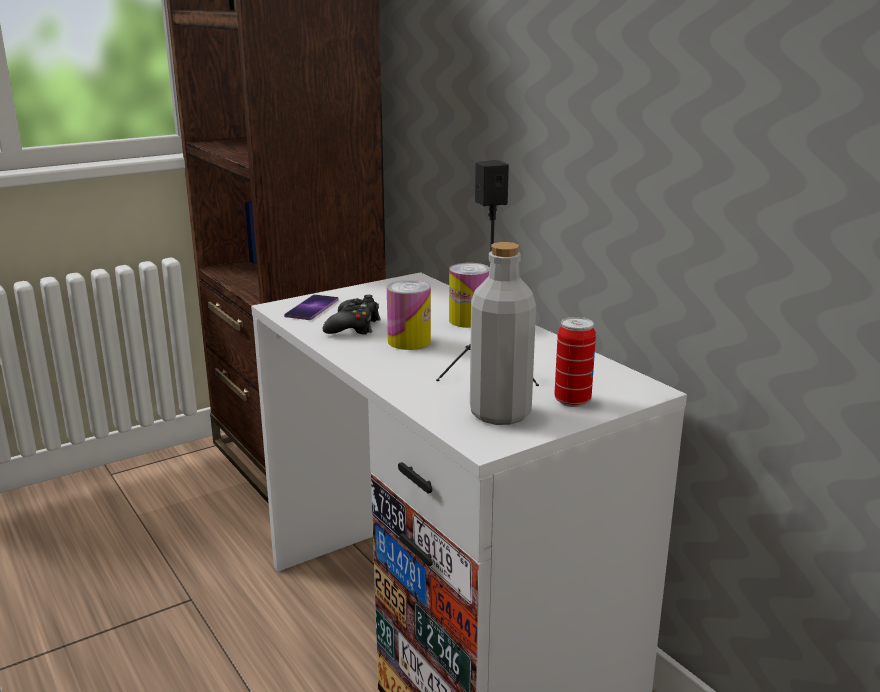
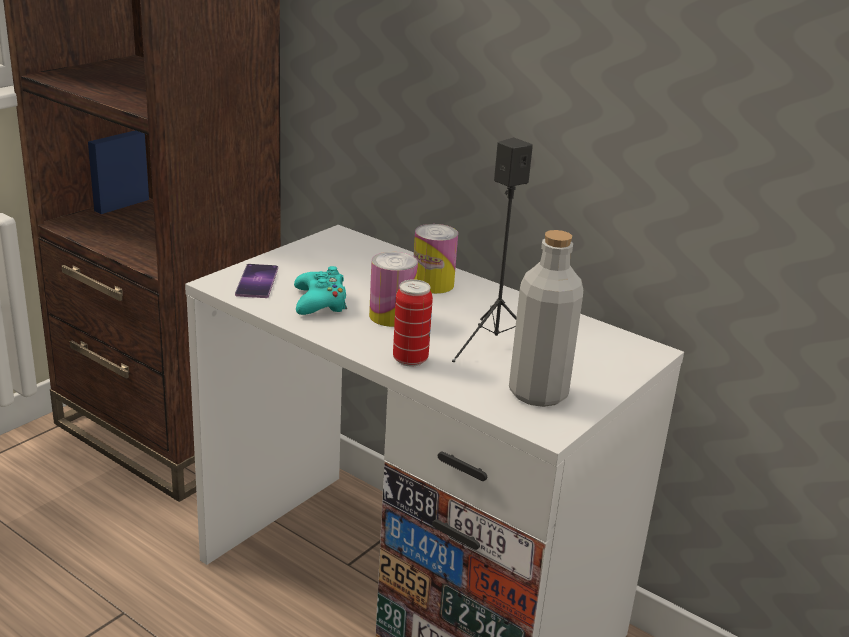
camera: 20 degrees left, 5 degrees up
black game controller [323,295,381,335] -> turquoise game controller [294,266,347,315]
can [554,317,596,407] -> can moved to [393,279,433,366]

